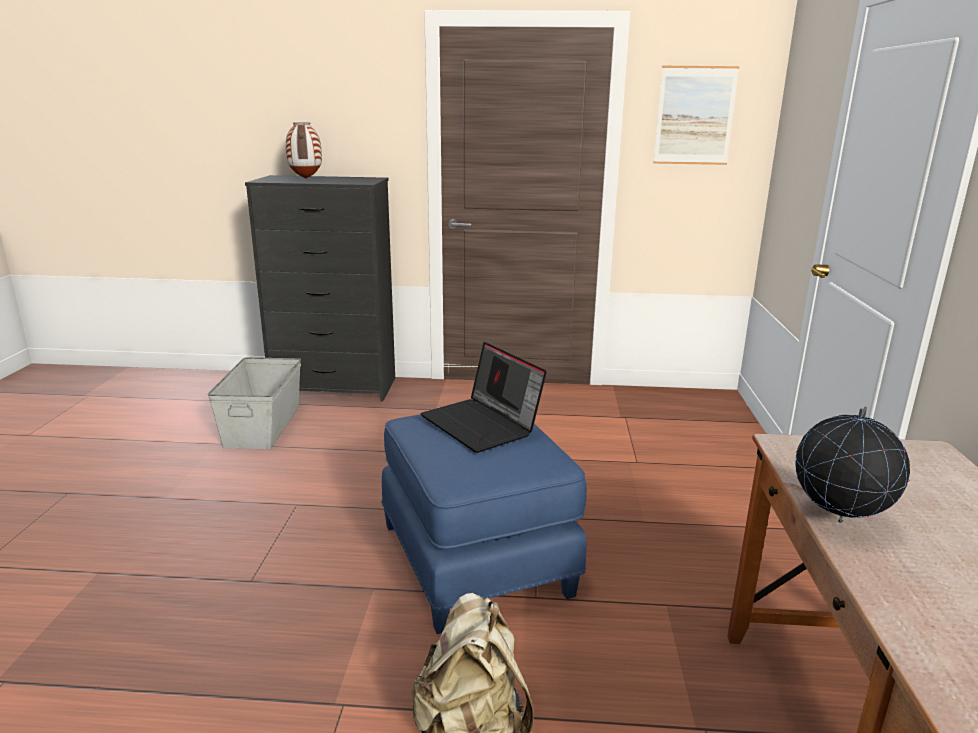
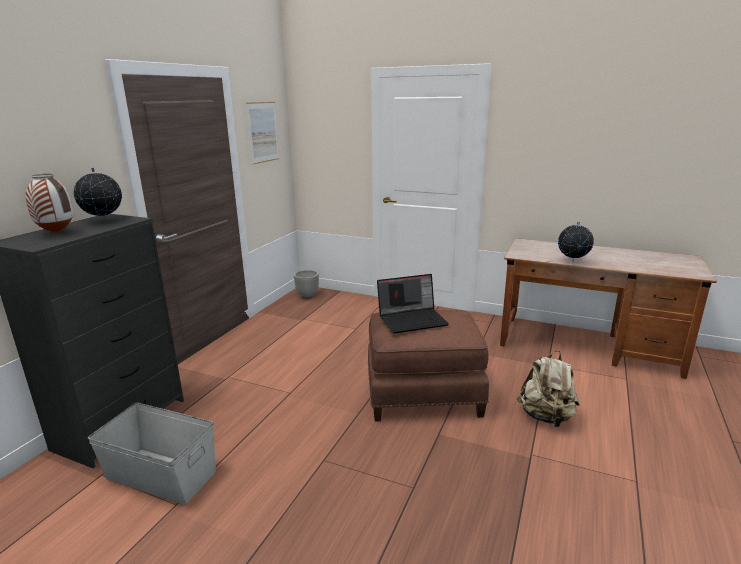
camera: 70 degrees left, 0 degrees up
blue ottoman [381,414,587,634] -> brown ottoman [368,310,489,422]
none -> globe [74,168,122,222]
none -> planter [294,270,319,298]

